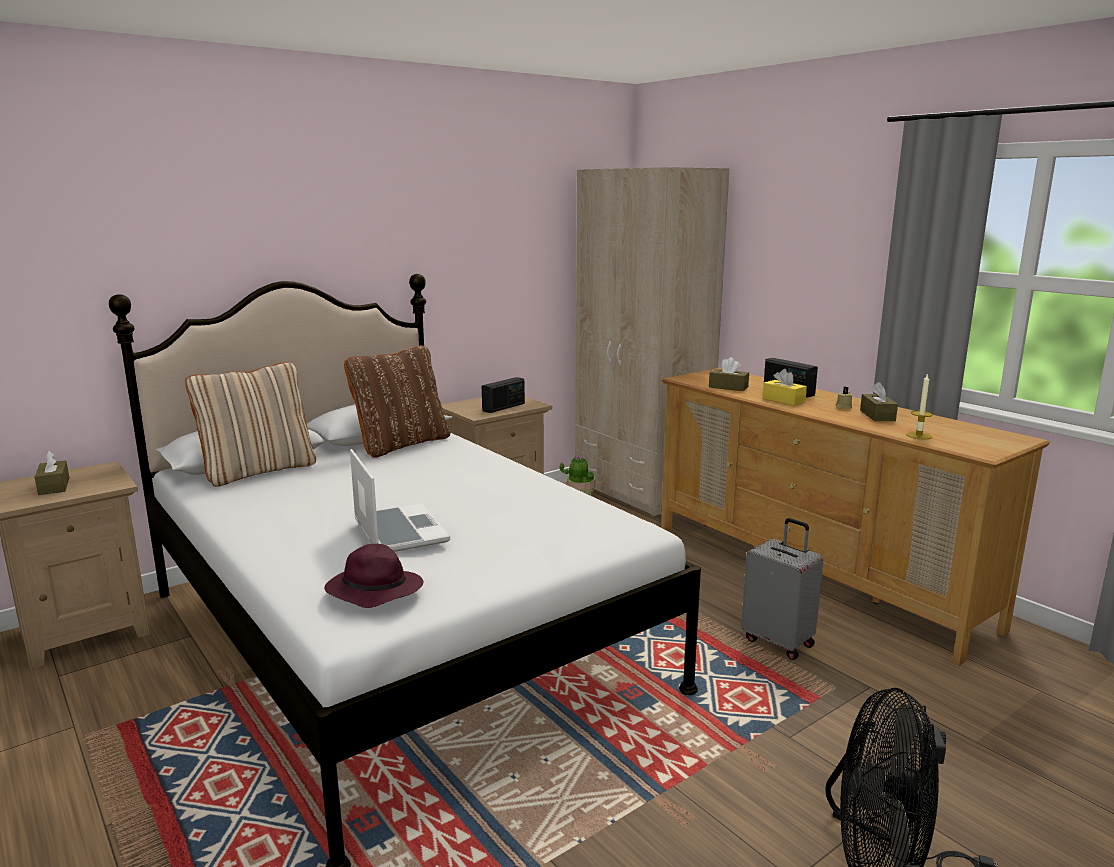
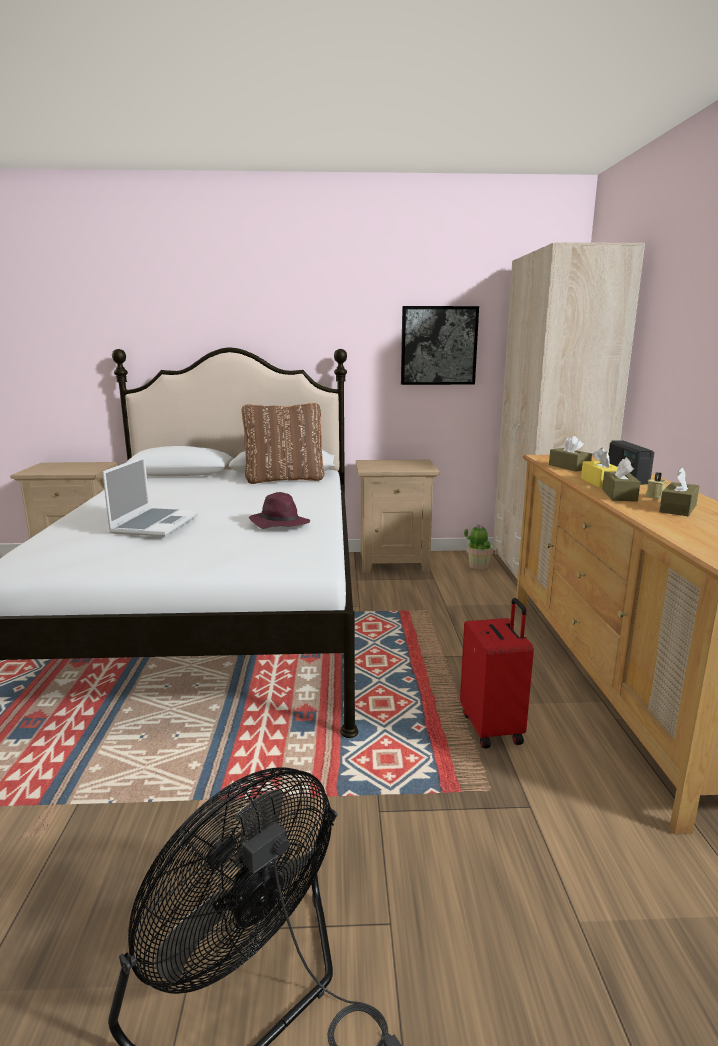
camera: 35 degrees right, 0 degrees up
brown tissue box [35,450,69,495] -> brown tissue box moved to [602,458,640,502]
beige pillow [185,362,316,487] -> none
purple hat [324,544,424,608] -> purple hat moved to [249,492,310,529]
radio [482,377,525,413] -> none
grey suitcase [741,518,823,660] -> red suitcase [460,598,534,749]
candle [906,373,933,440] -> none
none -> picture [401,306,479,385]

